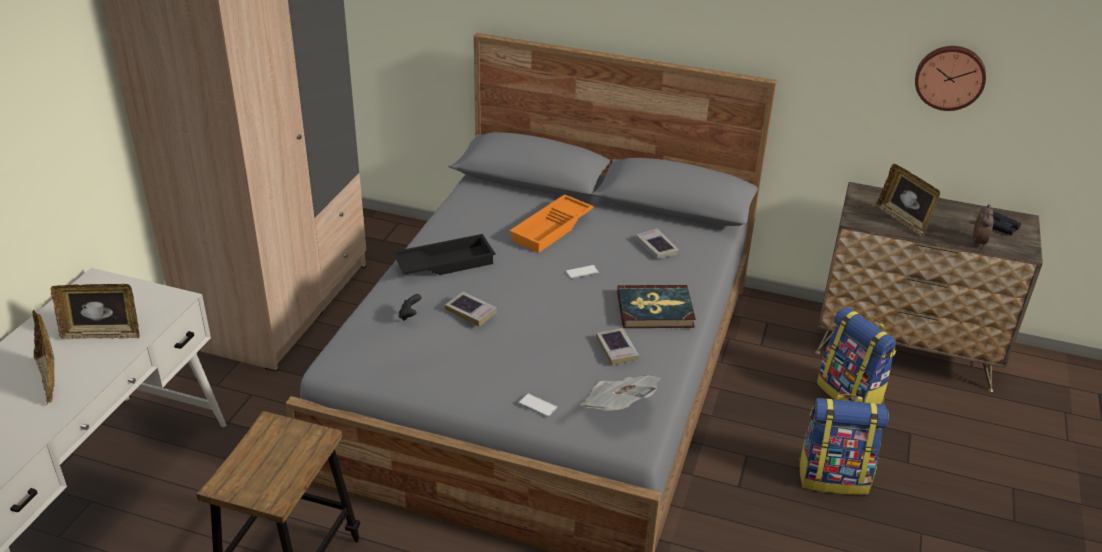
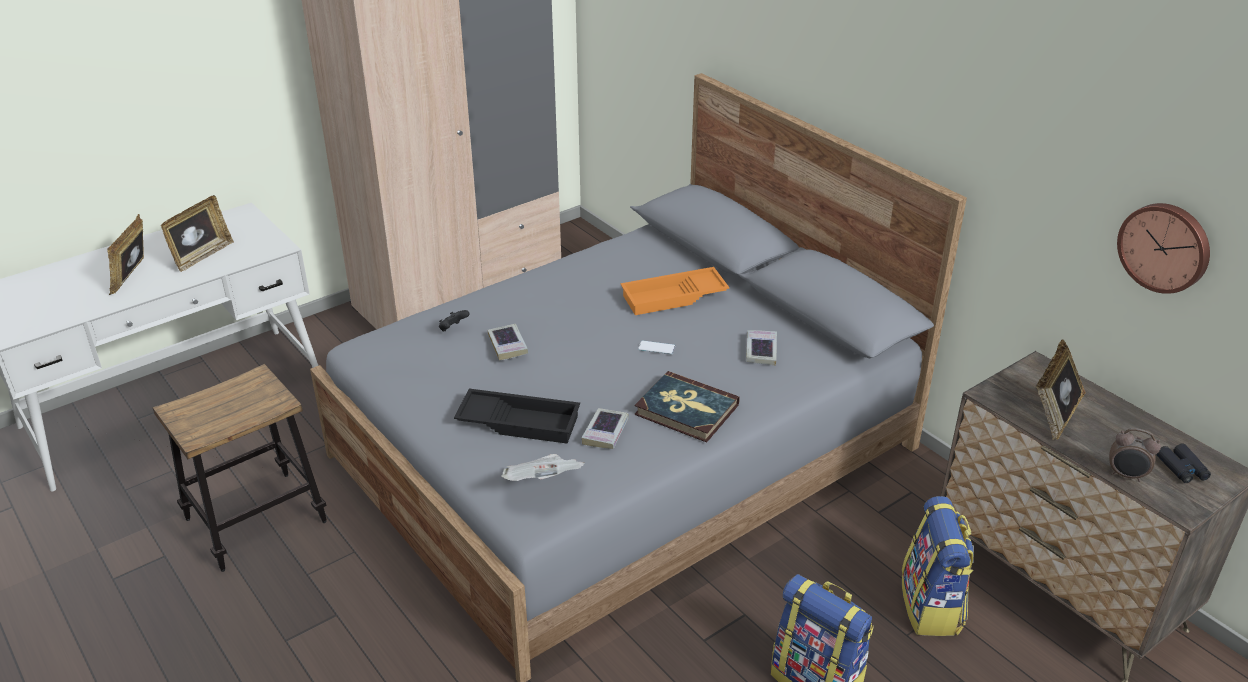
camera: 35 degrees right, 0 degrees up
picture frame [51,284,139,339] -> picture frame turned 90 degrees counterclockwise [161,195,234,272]
black tray [393,234,496,275] -> black tray moved to [454,389,580,444]
phone [518,393,558,417] -> none
alarm clock [973,204,994,249] -> alarm clock turned 60 degrees clockwise [1109,428,1161,482]

